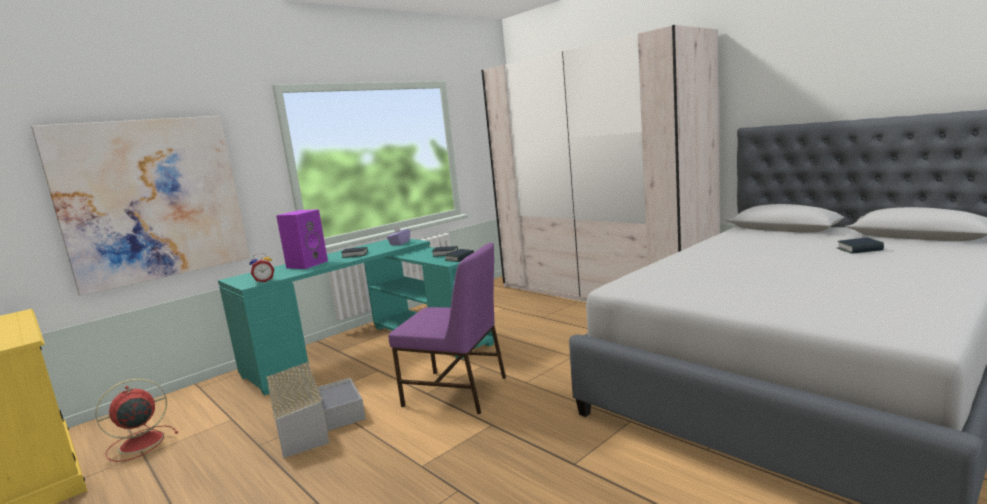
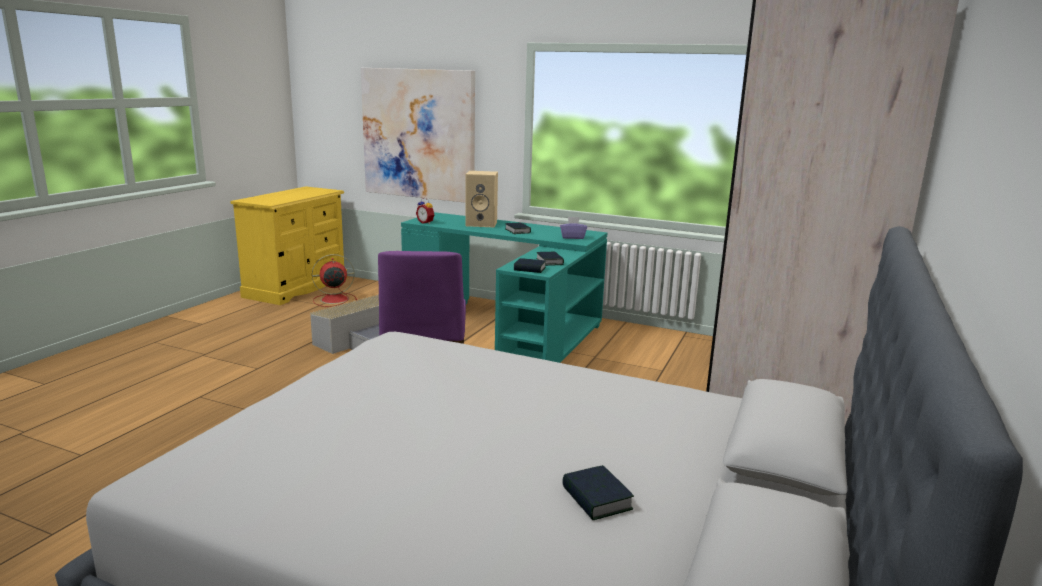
camera: 65 degrees right, 5 degrees up
red fan [96,379,178,462] -> red fan turned 45 degrees counterclockwise [312,254,357,307]
purple speaker [276,209,328,269] -> beige speaker [465,171,498,228]

